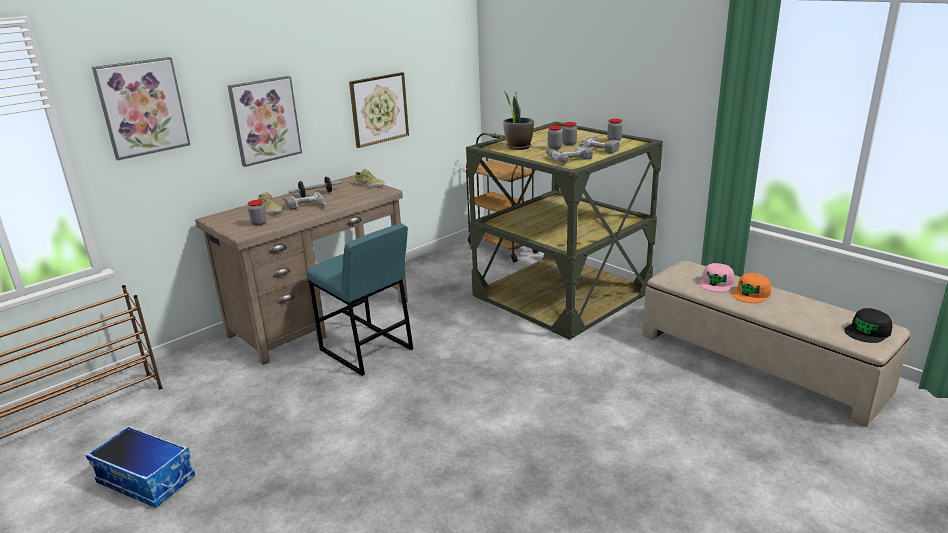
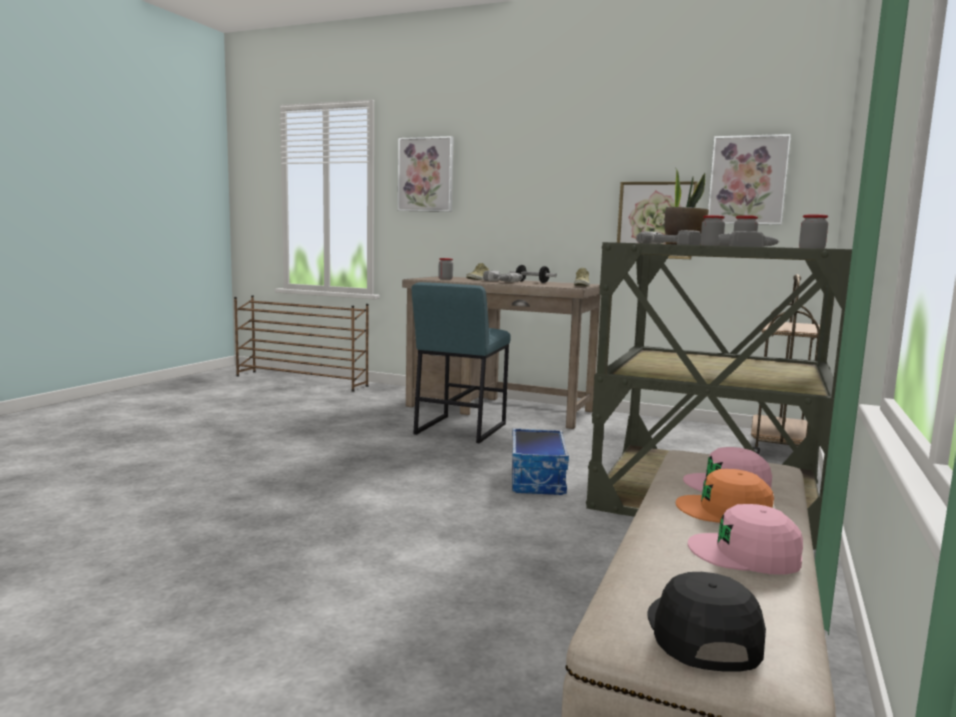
camera: 65 degrees right, 15 degrees down
storage box [85,425,195,508] -> storage box moved to [512,428,569,495]
picture [228,76,302,167] -> picture moved to [708,134,791,225]
black cap [844,308,893,343] -> black cap turned 60 degrees clockwise [648,572,766,672]
none -> pink cap [688,504,803,575]

